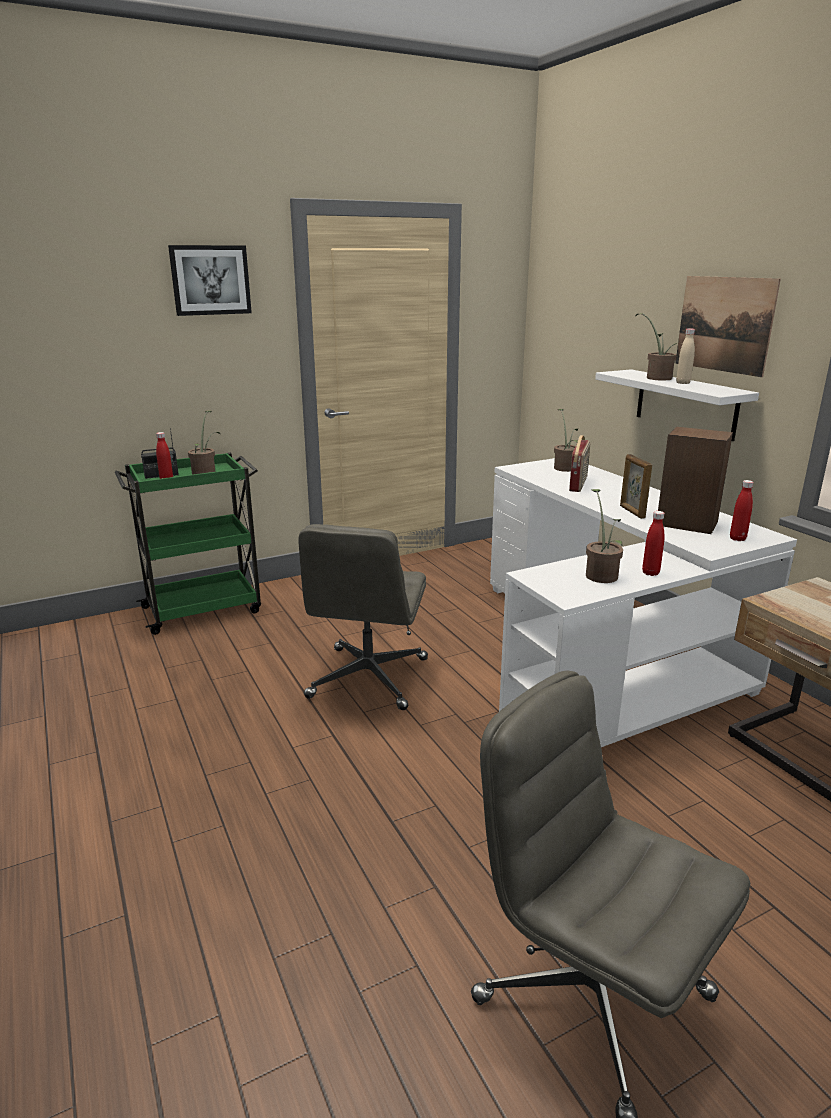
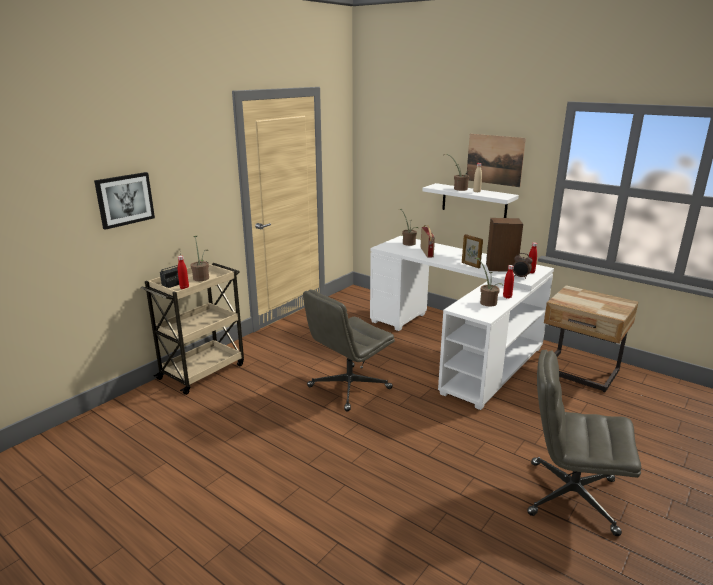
camera: 25 degrees left, 0 degrees up
green cart [115,453,261,635] -> beige cart [141,263,244,395]
picture [168,245,252,316] -> picture moved to [94,172,155,230]
grey office chair [299,524,428,710] -> grey office chair turned 60 degrees clockwise [303,290,395,412]
none -> alarm clock [513,253,533,279]

